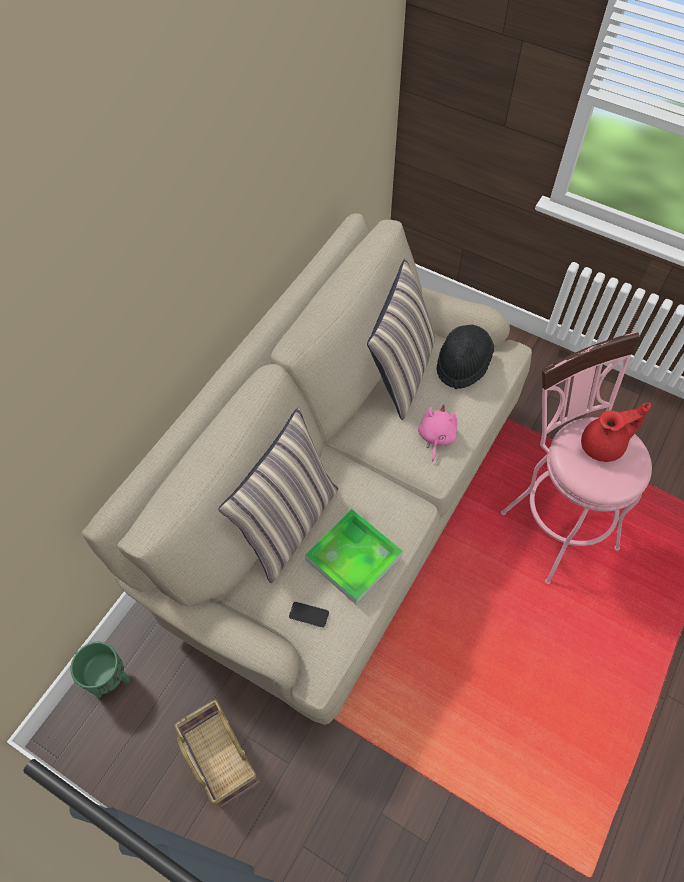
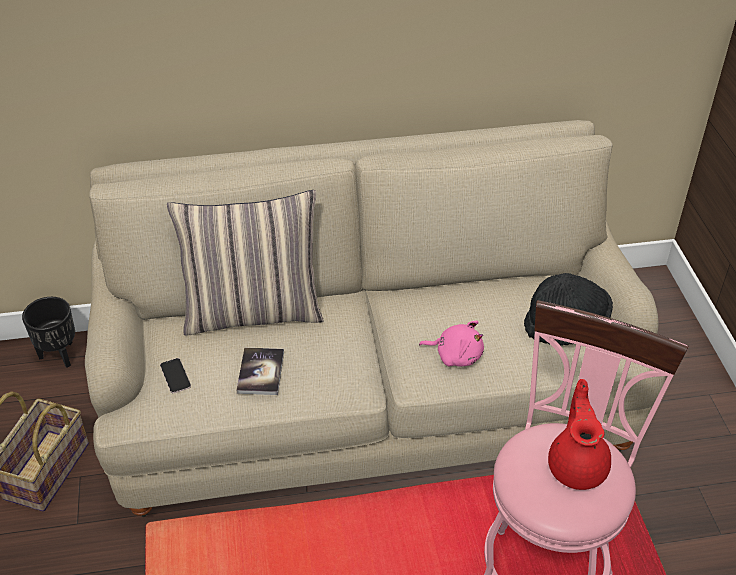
camera: 50 degrees right, 15 degrees down
green planter [70,642,130,698] -> black planter [22,297,75,368]
tray [305,509,403,605] -> book [236,348,284,395]
pillow [367,258,435,420] -> none
pink plush toy [418,404,458,462] -> pink plush toy turned 45 degrees clockwise [419,321,484,367]
red teapot [581,402,651,462] -> red teapot turned 120 degrees counterclockwise [548,379,611,490]

